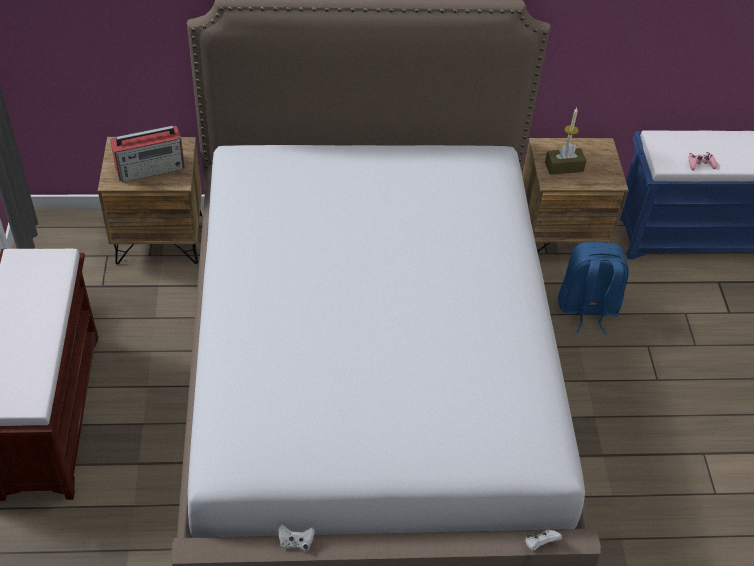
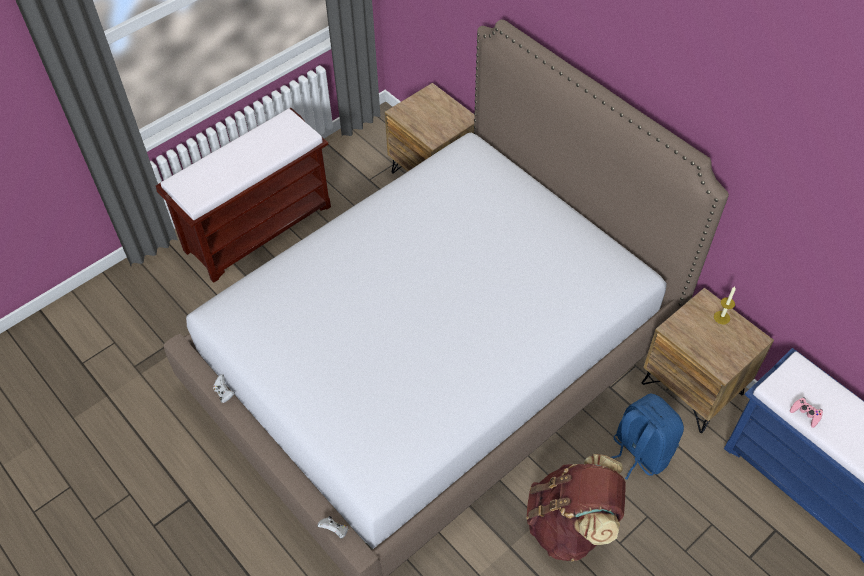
camera: 55 degrees right, 5 degrees up
radio [110,126,185,182] -> none
brown tissue box [545,143,586,175] -> none
none -> brown backpack [526,454,626,561]

